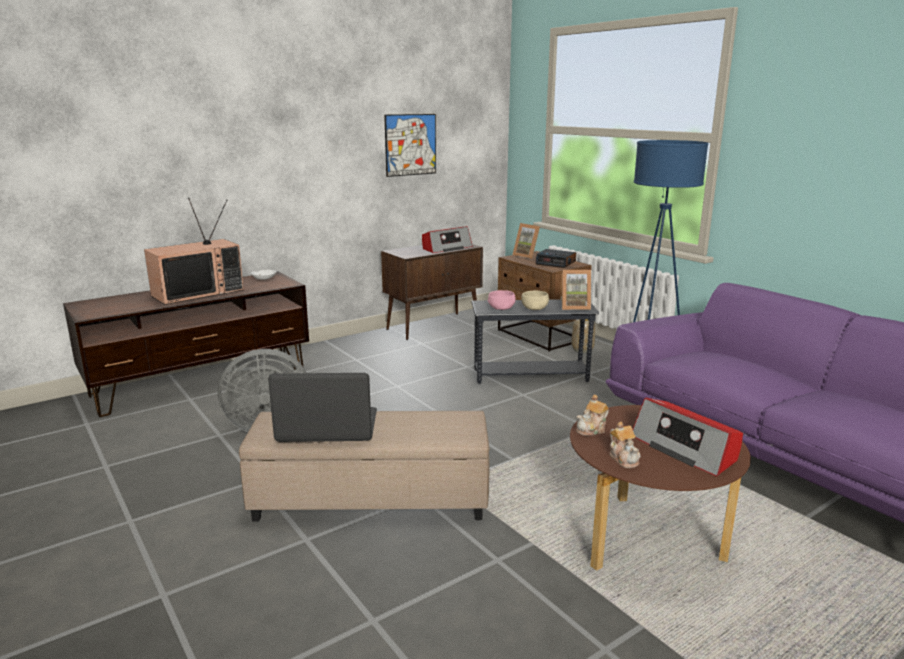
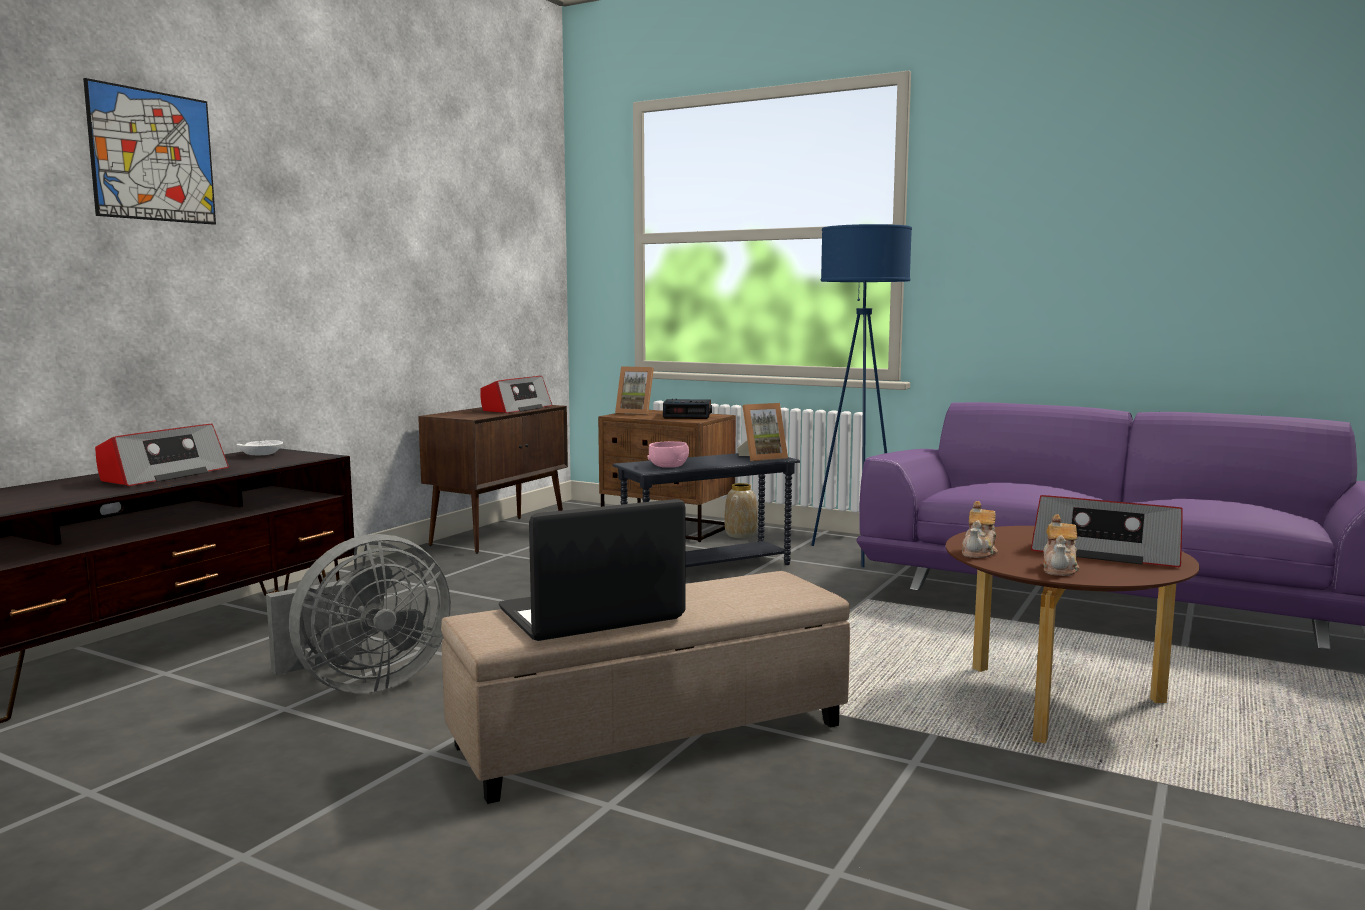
camera: 25 degrees left, 10 degrees down
television [144,198,244,305] -> radio [95,424,229,486]
picture [384,114,436,177] -> picture moved to [83,78,216,225]
beige bowl [521,291,549,310] -> none
teapot [609,421,640,468] -> teapot turned 60 degrees clockwise [1044,515,1079,576]

